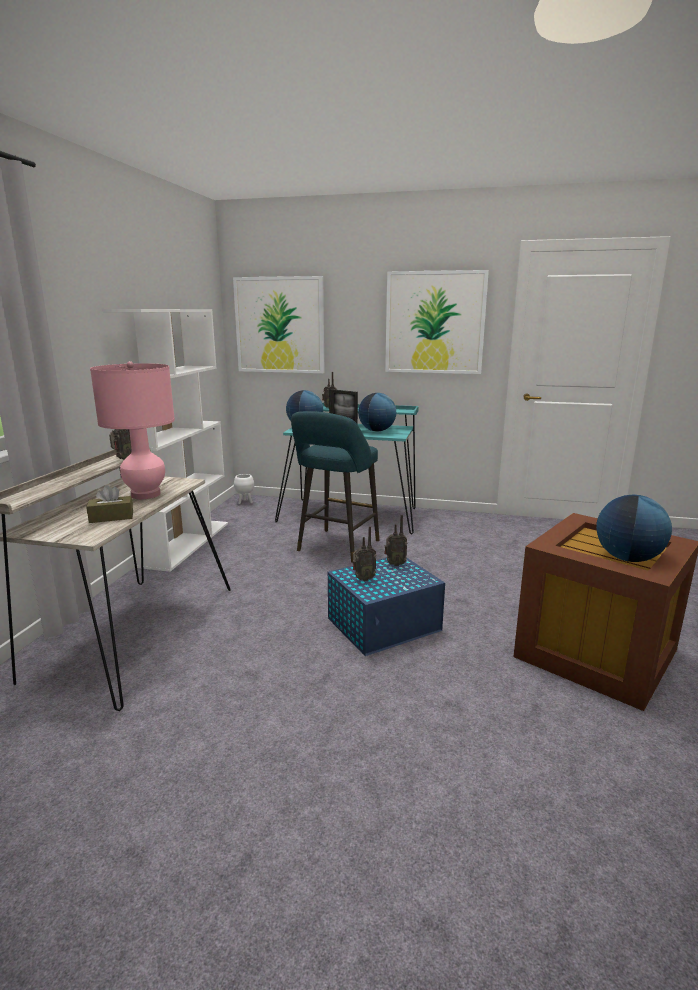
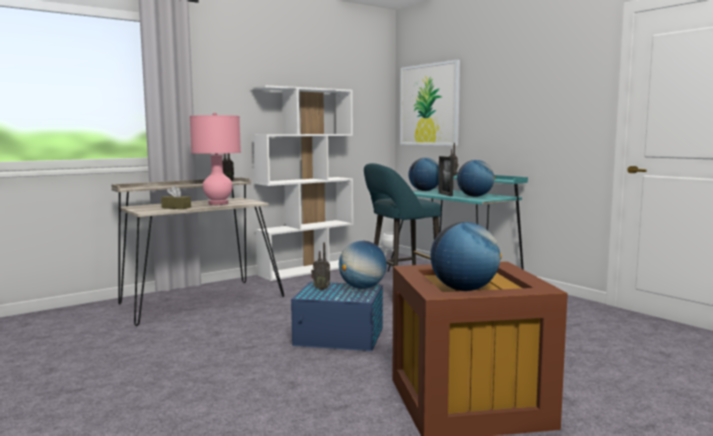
camera: 40 degrees right, 10 degrees down
radio [384,515,407,566] -> globe [339,241,387,289]
picture [385,270,489,374] -> none

